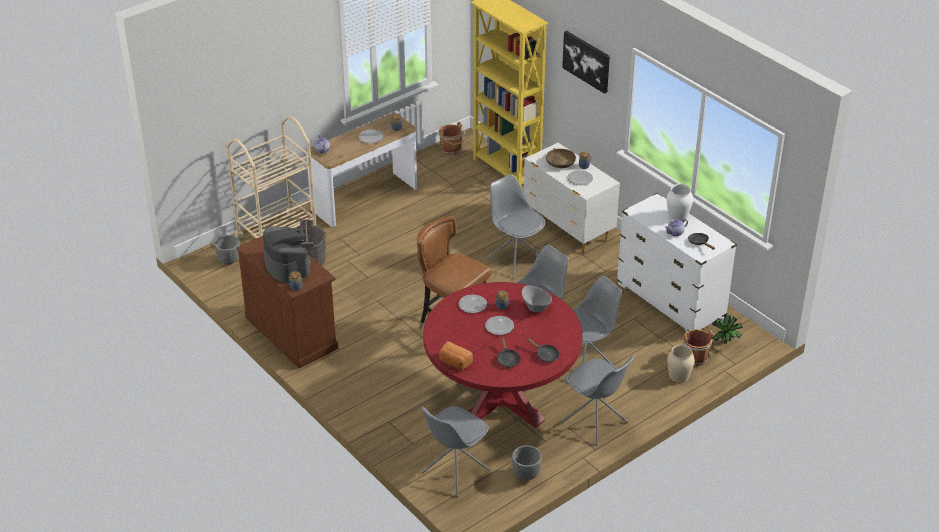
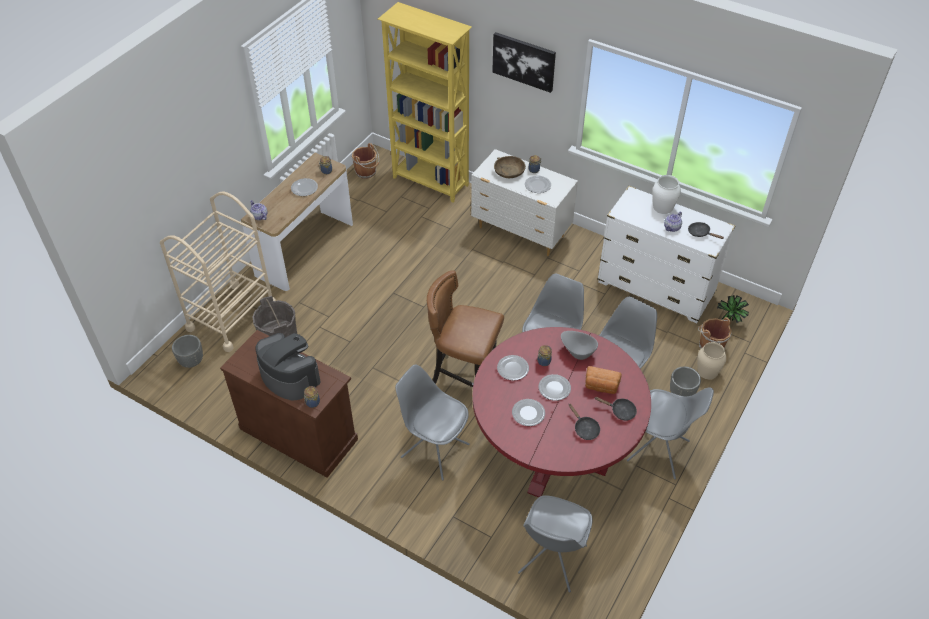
camera: 20 degrees left, 10 degrees up
bread [439,341,473,370] -> bread moved to [585,366,622,394]
grey chair [487,174,545,279] -> grey chair moved to [395,365,470,480]
grey planter [512,445,542,480] -> grey planter moved to [670,367,701,396]
none -> plate [512,399,545,426]

